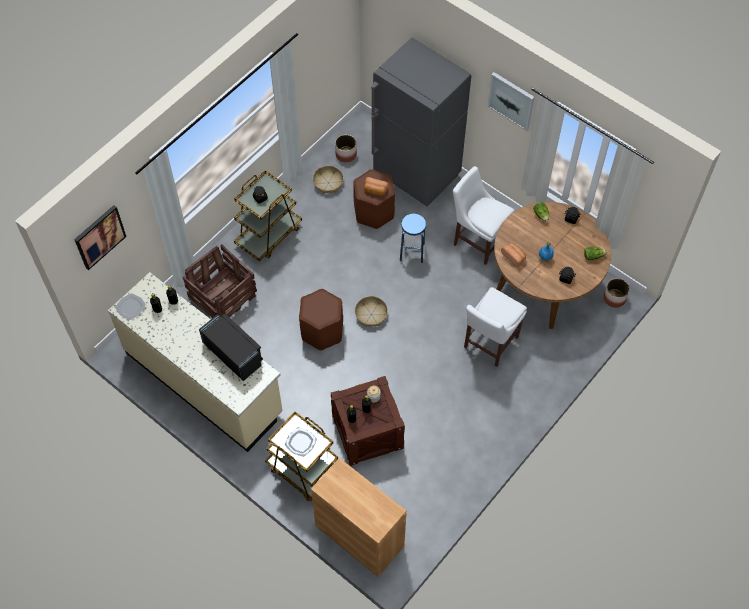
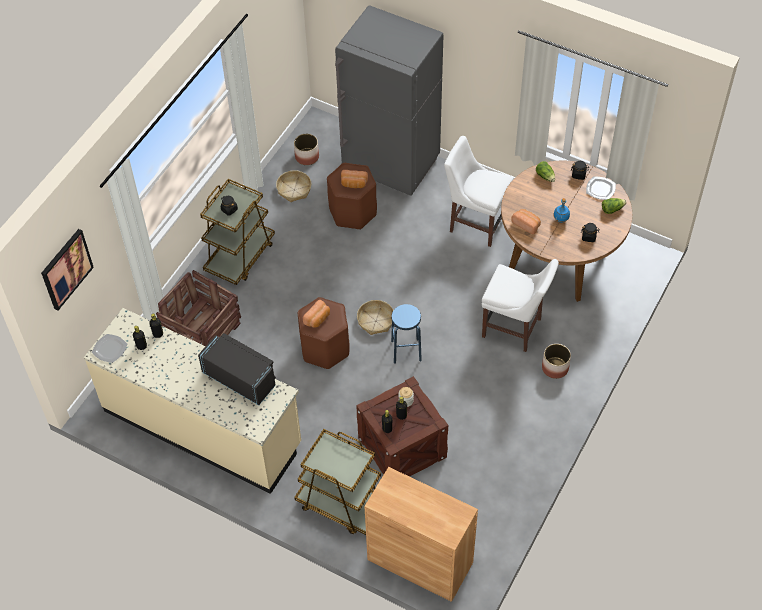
camera: 10 degrees left, 5 degrees down
plate [285,427,317,457] -> plate moved to [586,176,616,200]
blue stool [400,214,426,263] -> blue stool moved to [391,304,422,364]
white chair [464,287,527,367] -> white chair turned 90 degrees counterclockwise [482,259,559,352]
picture [487,72,534,131] -> none
planter [604,278,630,308] -> planter moved to [542,344,571,379]
none -> bread [303,300,330,328]

